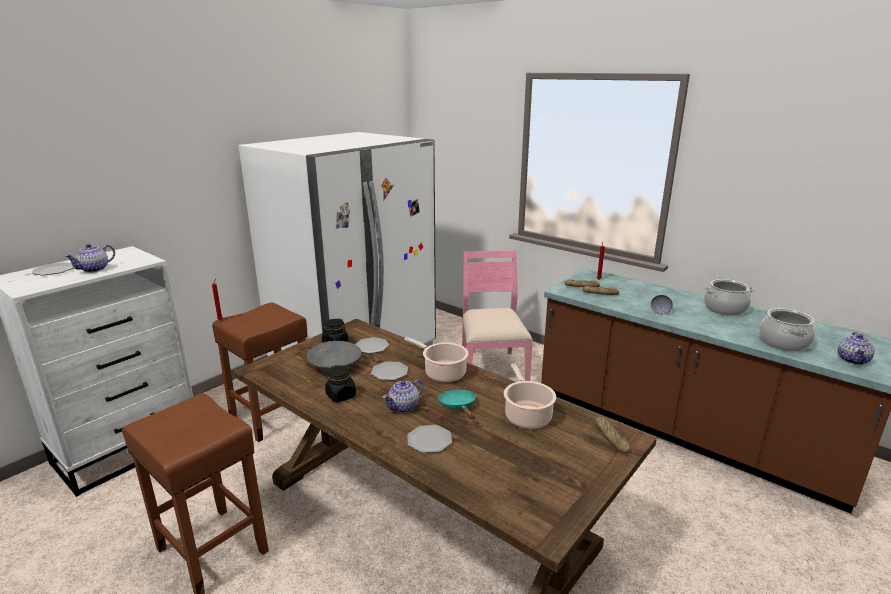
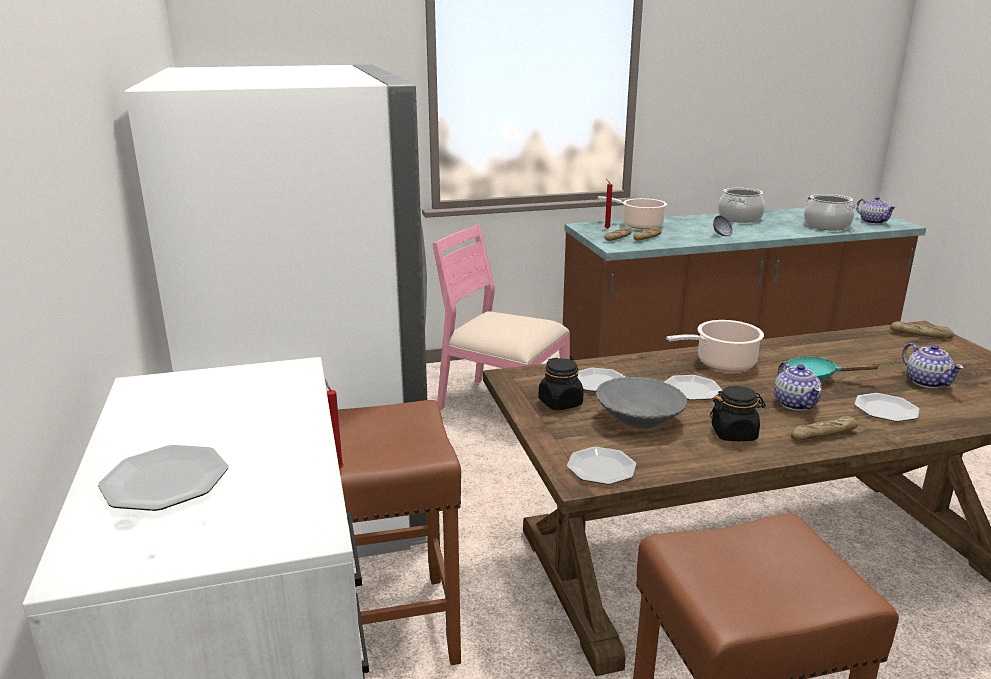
camera: 55 degrees left, 0 degrees up
teapot [65,244,115,273] -> teapot moved to [902,343,964,388]
cooking pot [504,364,556,429] -> cooking pot moved to [598,196,667,229]
none -> plate [567,447,636,485]
none -> bread [791,416,858,441]

